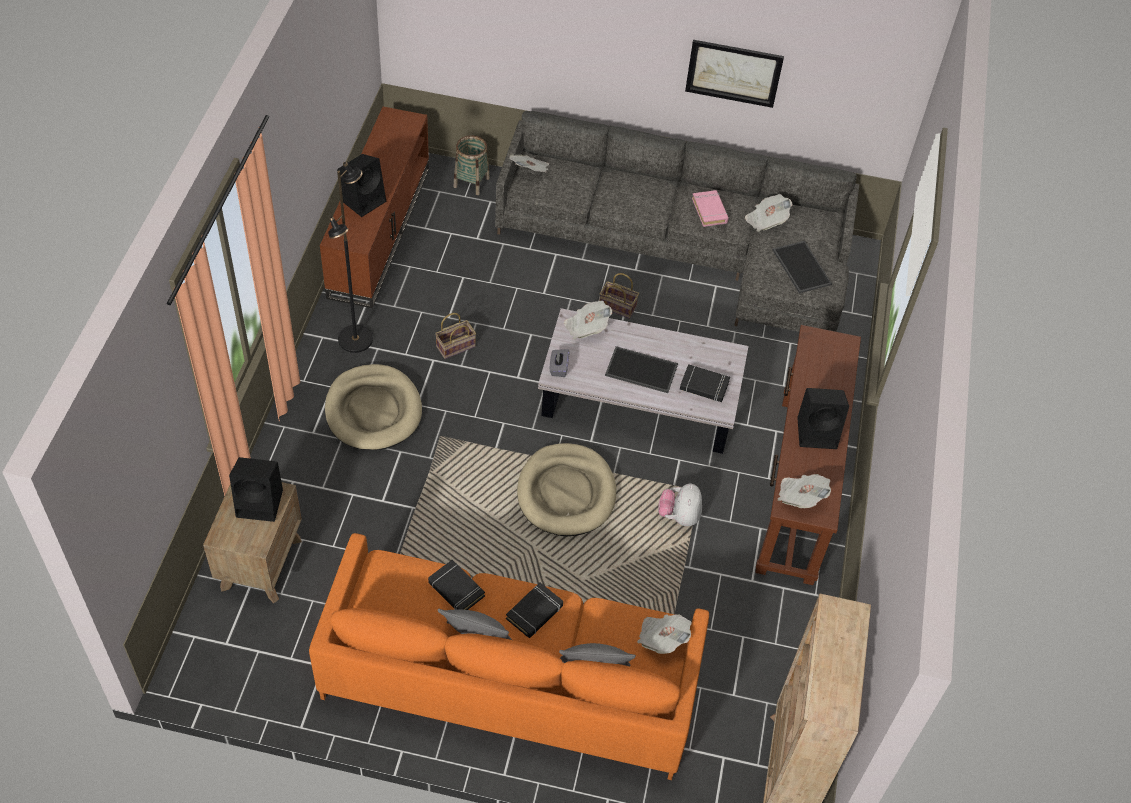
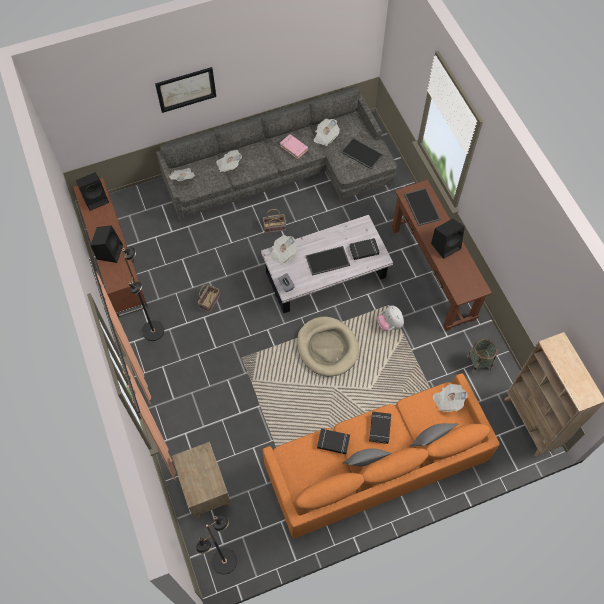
camera: 30 degrees left, 10 degrees up
black speaker [229,457,283,522] -> black speaker moved to [76,172,109,211]
beige dog bed [325,364,422,450] -> none
basket [453,135,490,195] -> basket moved to [467,339,497,374]
picture [685,40,784,108] -> picture moved to [155,67,216,113]
newspaper [778,474,831,508] -> newspaper moved to [216,150,242,172]
none -> black floor lamp [196,515,237,574]
none -> tray [404,188,441,226]

